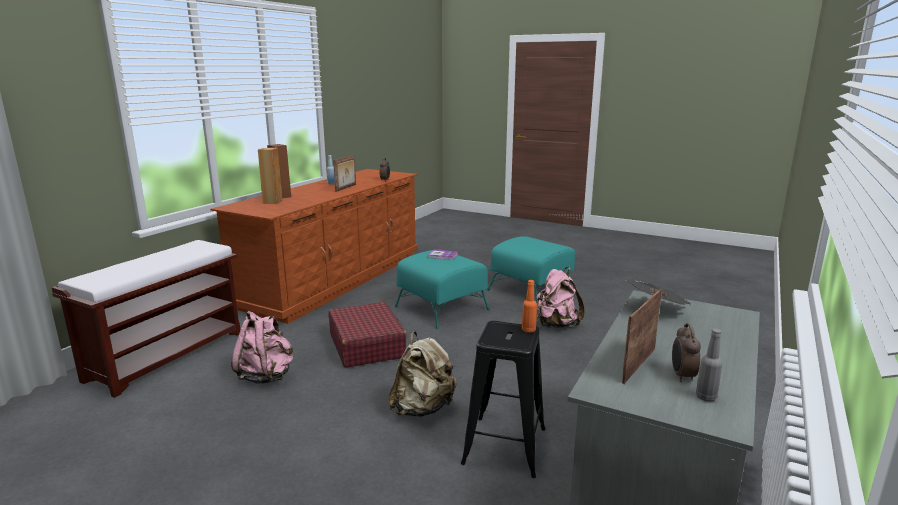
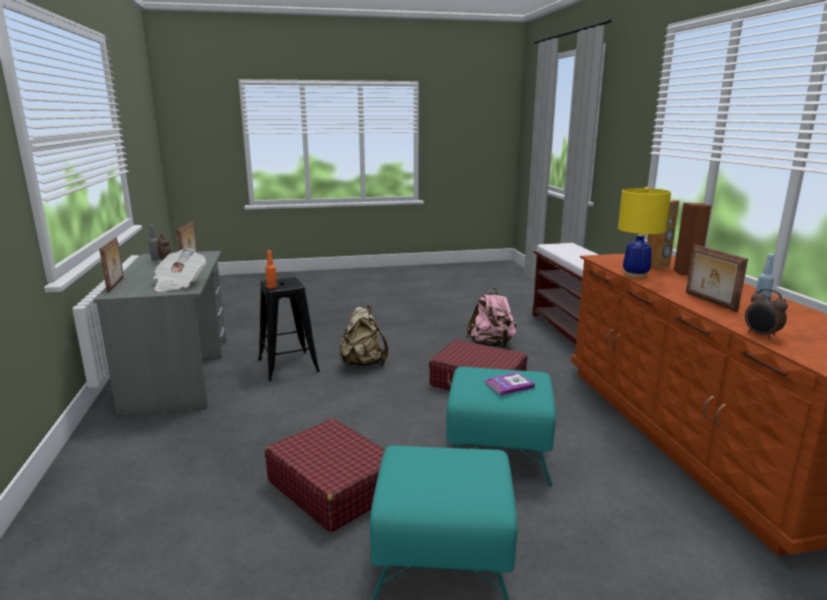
camera: 140 degrees right, 0 degrees up
pink backpack [536,267,584,328] -> red suitcase [265,419,385,532]
none -> picture frame [99,237,124,293]
none -> yellow table lamp [618,187,671,278]

